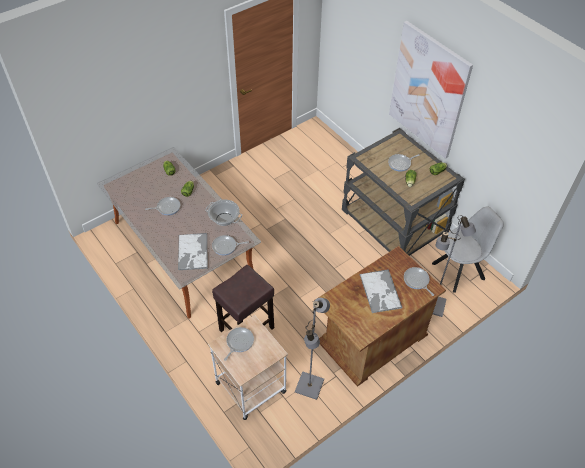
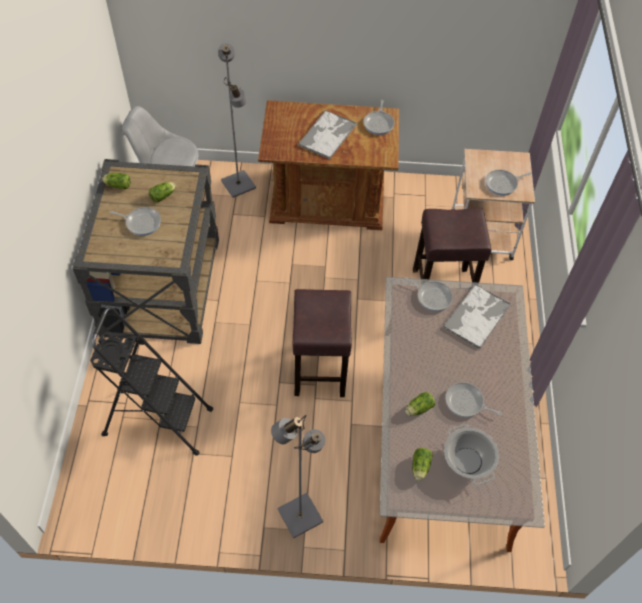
camera: 140 degrees left, 5 degrees up
cooking pot [205,200,242,226] -> cooking pot moved to [444,424,499,485]
grey floor lamp [295,298,330,400] -> grey floor lamp moved to [271,415,325,539]
picture [389,21,473,159] -> none
frying pan [404,267,434,296] -> frying pan moved to [363,100,394,135]
none -> step ladder [90,307,213,456]
none -> brown stool [292,289,352,397]

